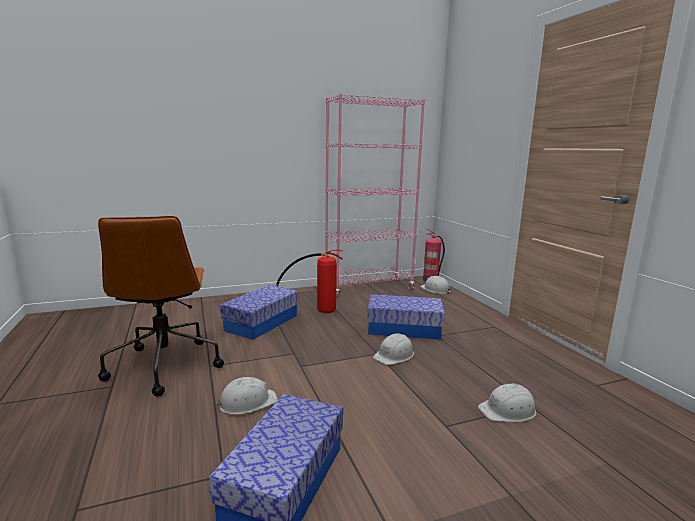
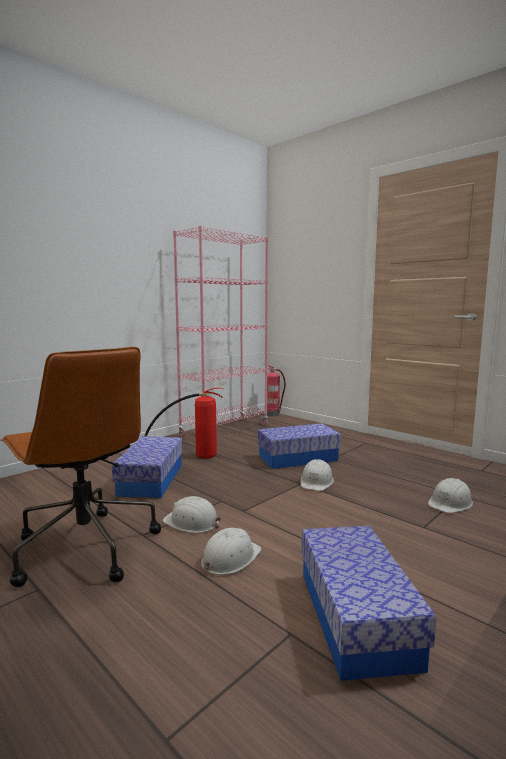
camera: 25 degrees left, 5 degrees down
white hard hat [420,276,451,294] -> white hard hat moved to [163,496,221,533]

